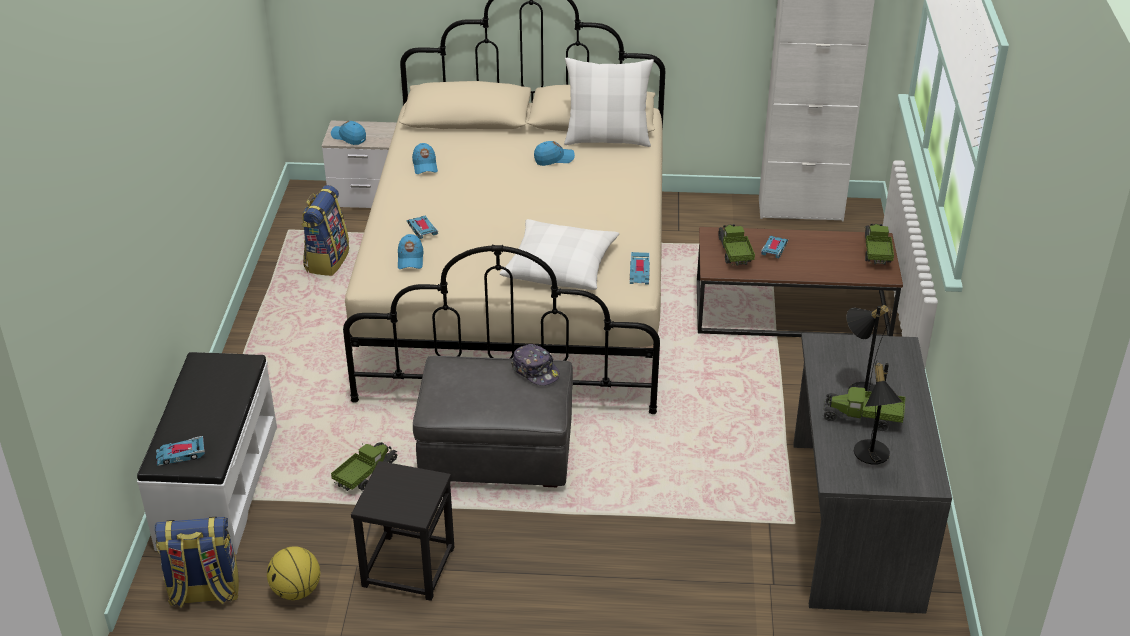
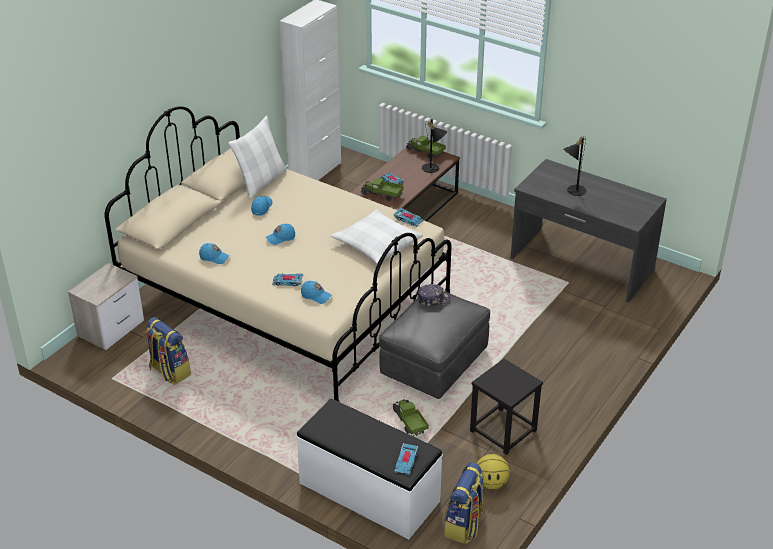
camera: 60 degrees left, 0 degrees up
blue cap [331,121,366,145] -> blue cap moved to [266,224,295,245]
toy truck [823,387,906,431] -> none
black table lamp [854,360,903,465] -> black table lamp moved to [422,119,447,173]

